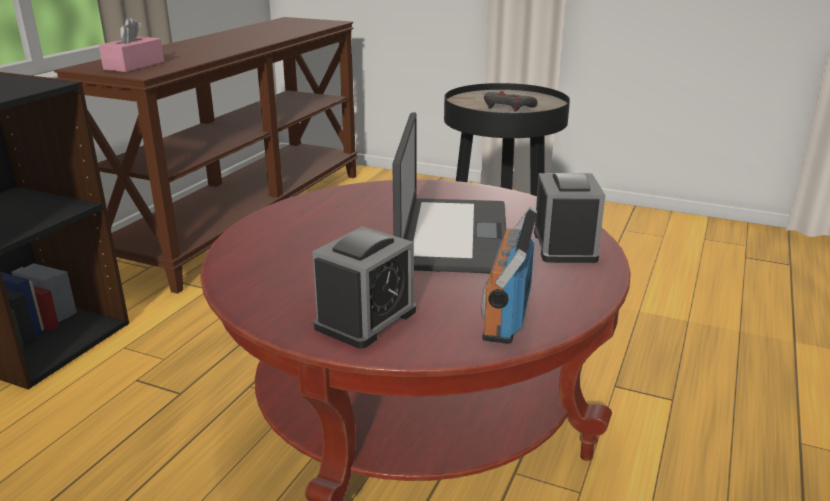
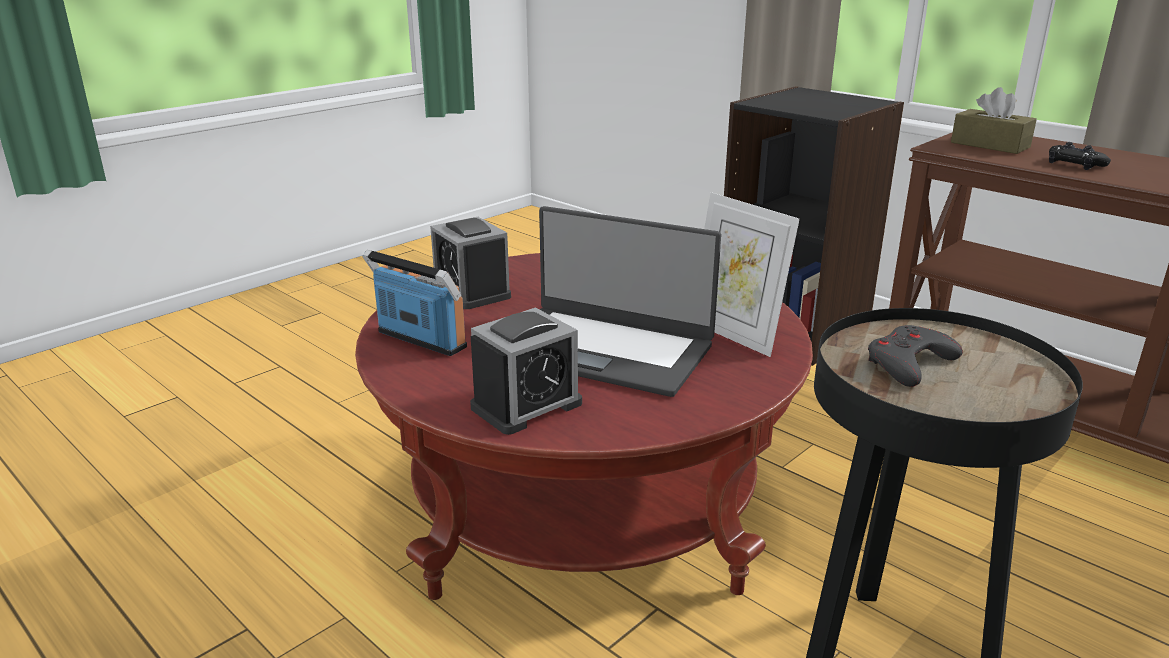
camera: 110 degrees right, 0 degrees up
pink tissue box [99,17,164,72] -> brown tissue box [951,87,1037,154]
alarm clock [534,173,605,263] -> alarm clock turned 60 degrees counterclockwise [470,307,582,435]
none -> picture frame [704,192,800,357]
none -> black game controller [1049,142,1111,170]

